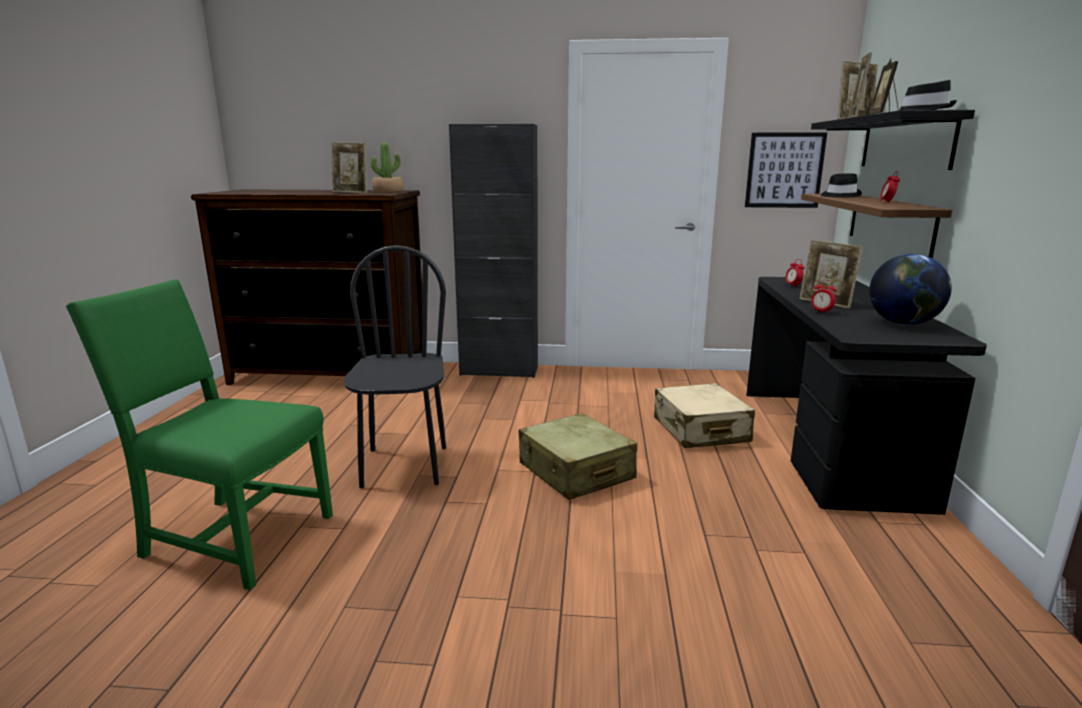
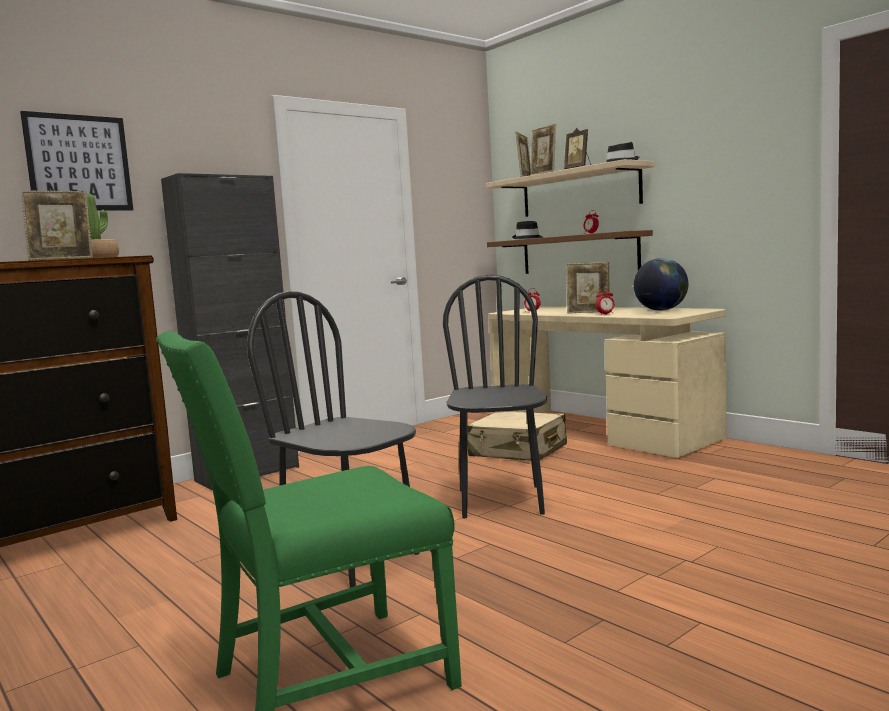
camera: 45 degrees left, 10 degrees down
beige suitcase [519,413,637,500] -> black chair [443,275,547,518]
picture [745,132,827,208] -> picture moved to [20,111,133,211]
black desk [746,277,987,515] -> beige desk [488,306,727,458]
black shelf [811,110,975,170] -> beige shelf [486,159,655,217]

